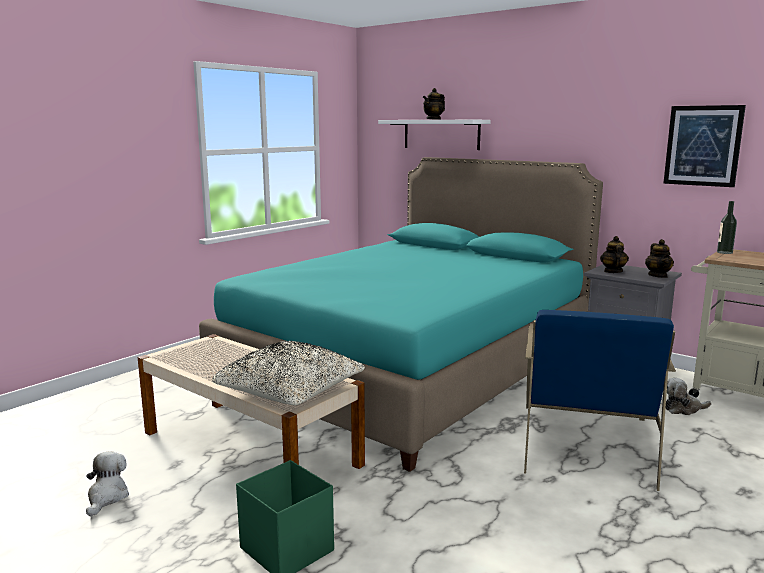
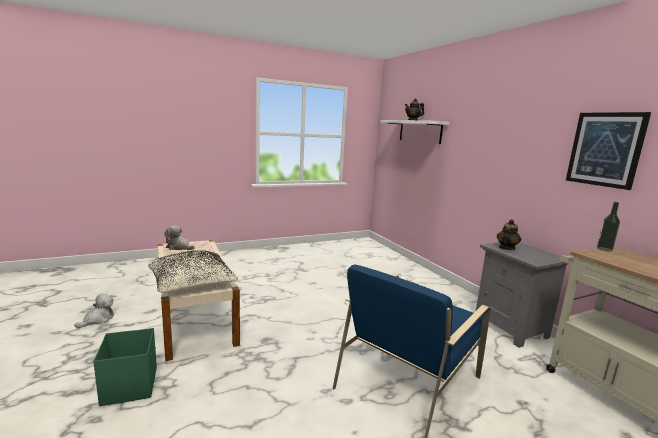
camera: 25 degrees right, 0 degrees up
turquoise bed [199,157,603,472] -> none
teapot [645,239,674,278] -> none
plush toy [665,378,711,415] -> plush toy moved to [164,225,195,250]

